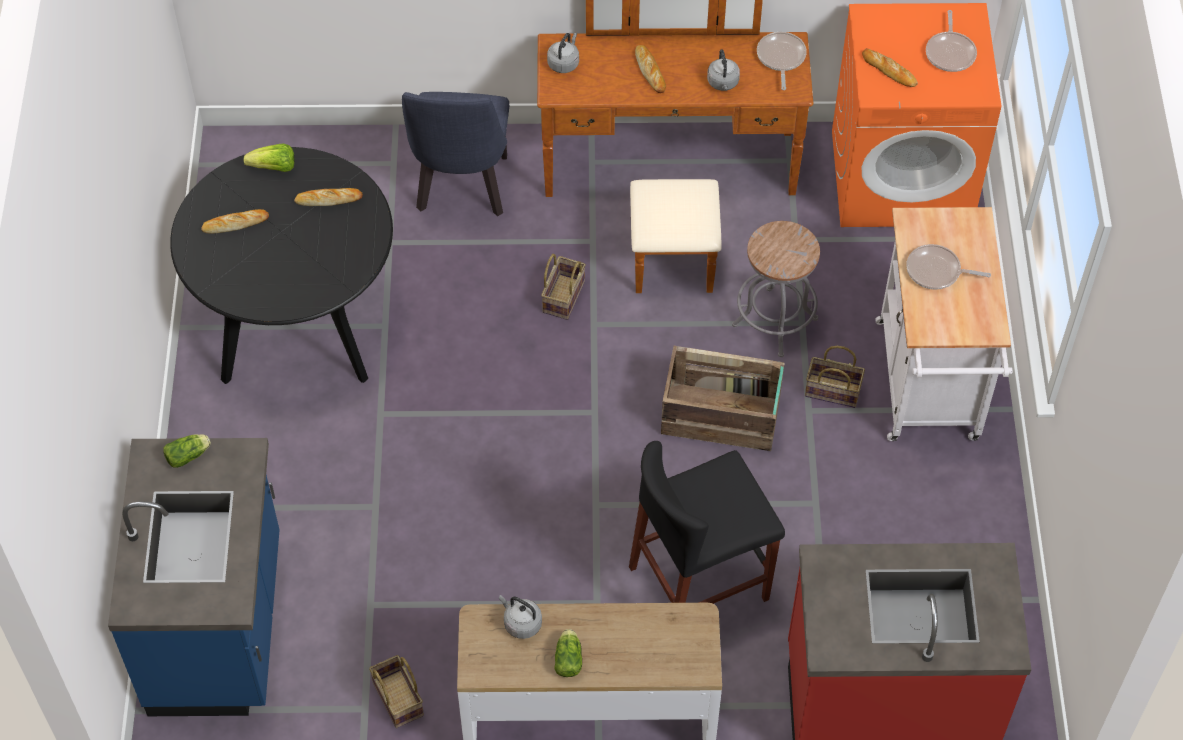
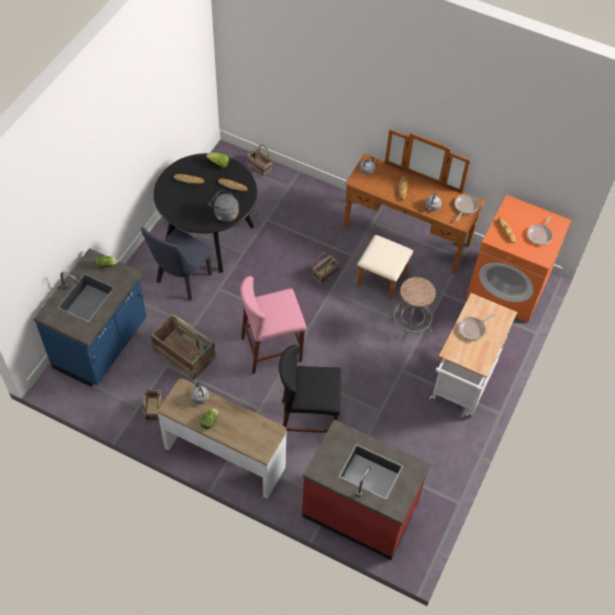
camera: 25 degrees right, 0 degrees up
blue chair [402,92,509,216] -> blue chair moved to [141,227,212,300]
crate [661,346,785,451] -> crate moved to [151,314,216,380]
basket [805,346,865,408] -> basket moved to [247,145,273,175]
frying pan [906,244,991,290] -> frying pan turned 75 degrees counterclockwise [459,314,494,340]
none -> grey kettle [209,190,239,222]
none -> pink stool [240,276,306,374]

